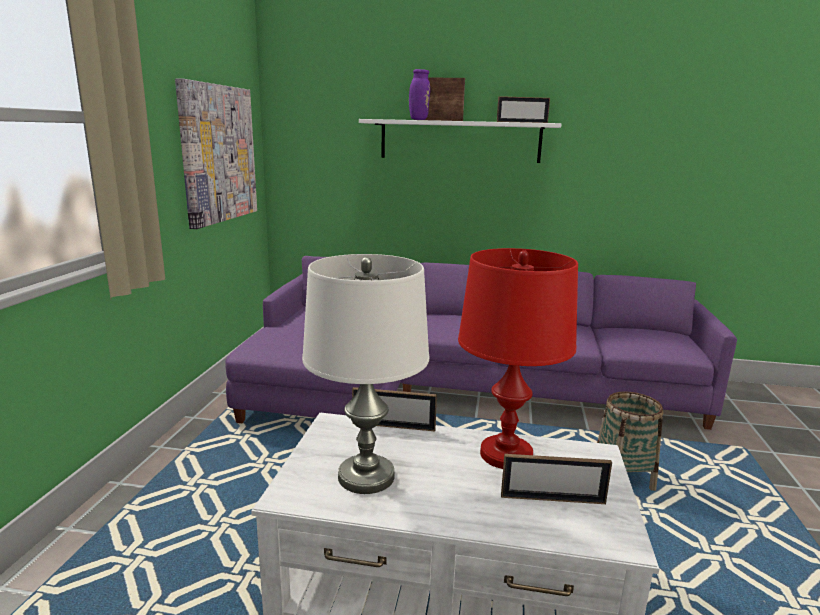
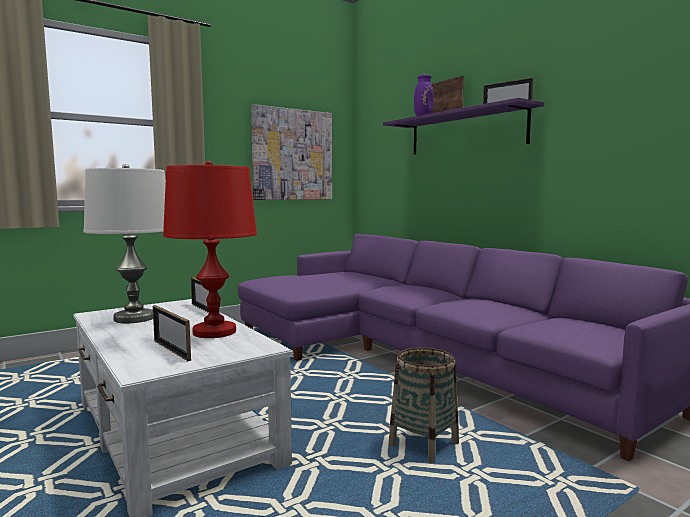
camera: 45 degrees right, 10 degrees down
white shelf [359,119,561,163] -> purple shelf [383,98,544,154]

